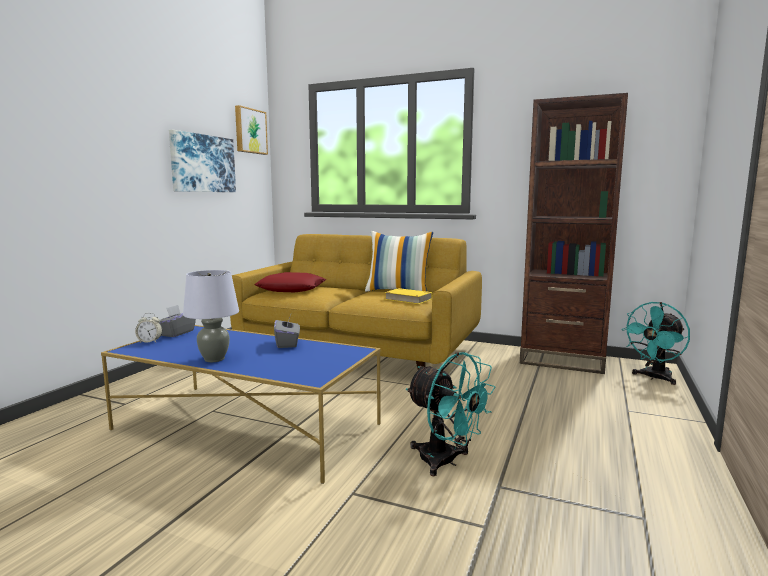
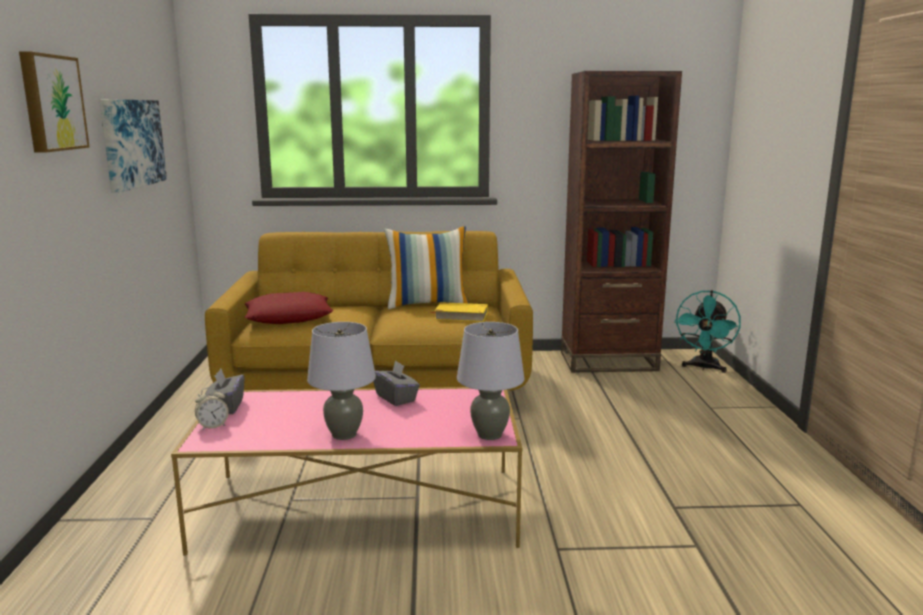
camera: 25 degrees left, 5 degrees up
blue coffee table [101,325,381,484] -> pink coffee table [171,387,522,556]
picture [235,105,268,155] -> picture moved to [19,52,90,153]
turquoise fan [406,352,496,476] -> none
none -> grey table lamp [457,322,524,440]

